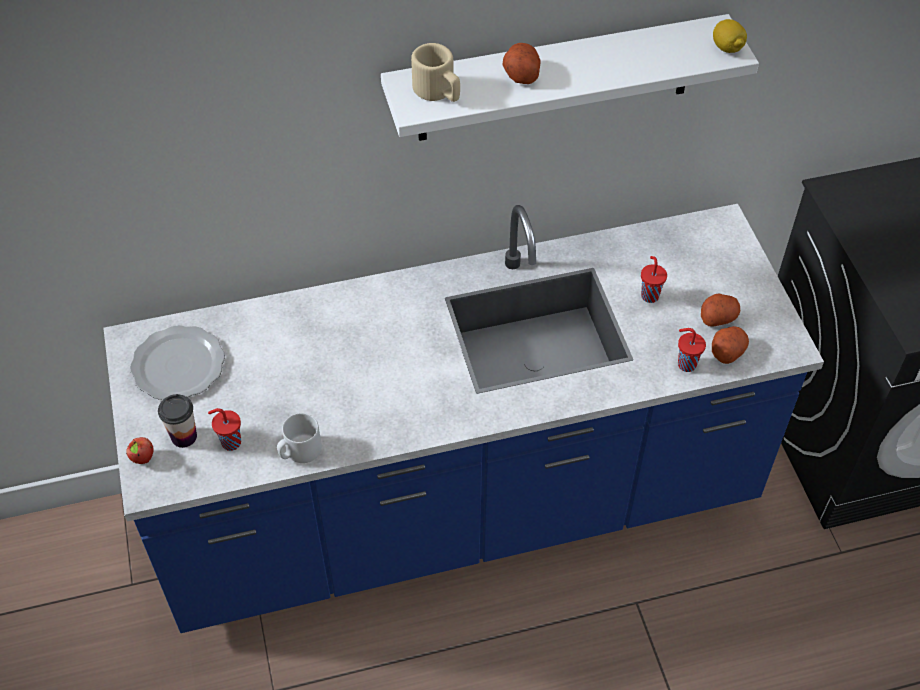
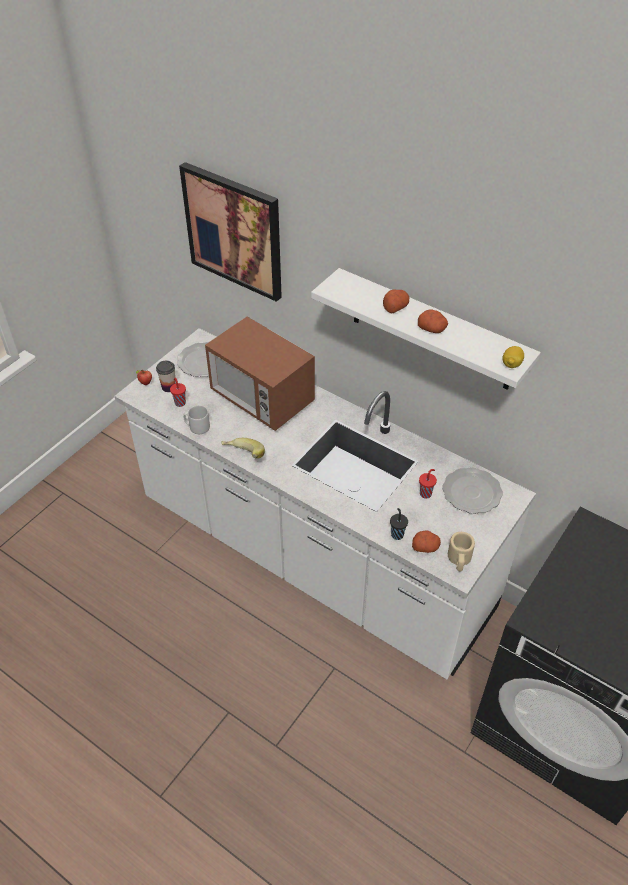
camera: 50 degrees right, 5 degrees down
blue counter [103,204,824,633] -> white counter [114,328,536,679]
beige mug [411,43,460,102] -> beige mug moved to [448,532,475,571]
red cup [678,328,706,372] -> black cup [390,508,408,540]
potato [701,294,740,326] -> potato moved to [418,309,448,333]
none -> picture [179,162,282,302]
none -> microwave [205,317,315,431]
none -> banana [221,438,265,459]
none -> plate [442,467,503,514]

